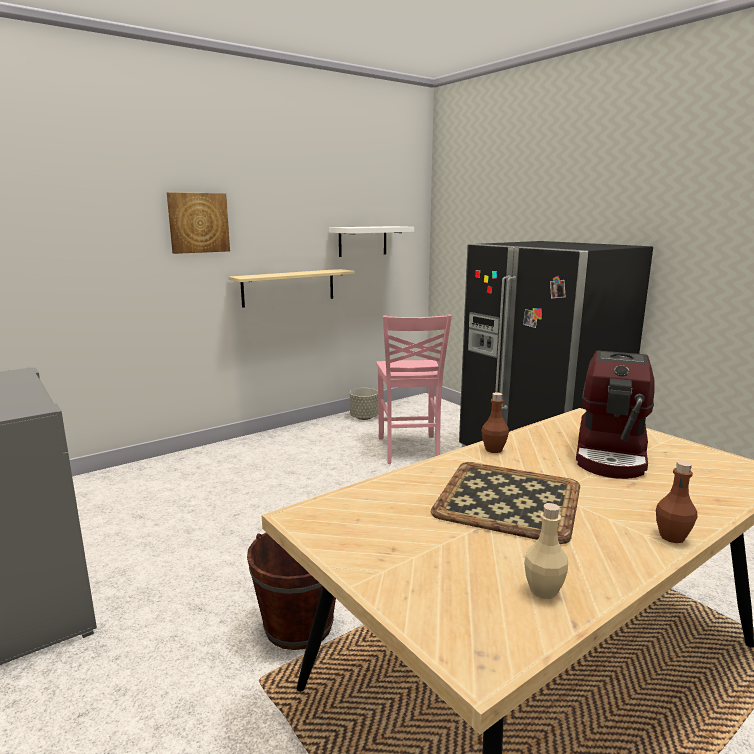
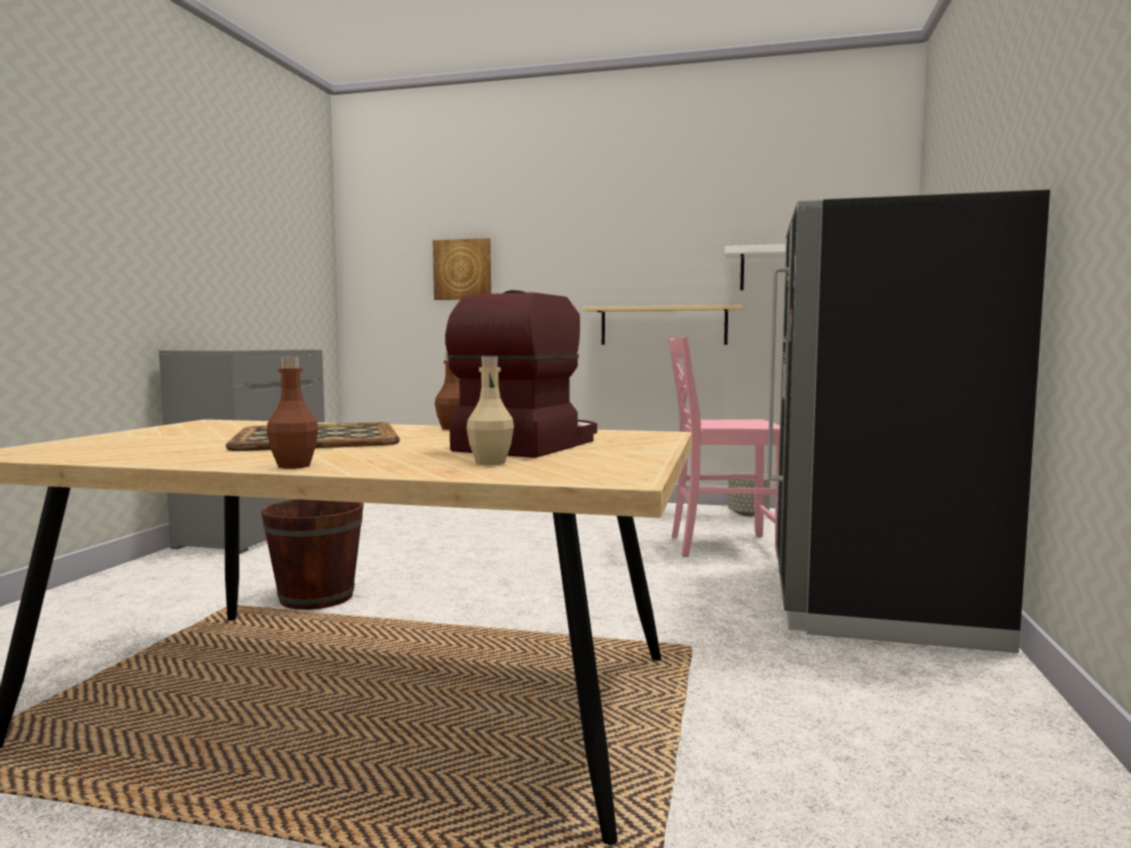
camera: 50 degrees right, 10 degrees down
picture [167,192,230,254] -> picture moved to [433,238,491,300]
pink chair [376,314,452,464] -> pink chair turned 45 degrees clockwise [668,336,780,558]
beige bottle [524,503,568,599] -> beige bottle moved to [466,356,514,465]
coffee machine [576,351,655,479] -> coffee machine turned 135 degrees clockwise [445,290,597,458]

